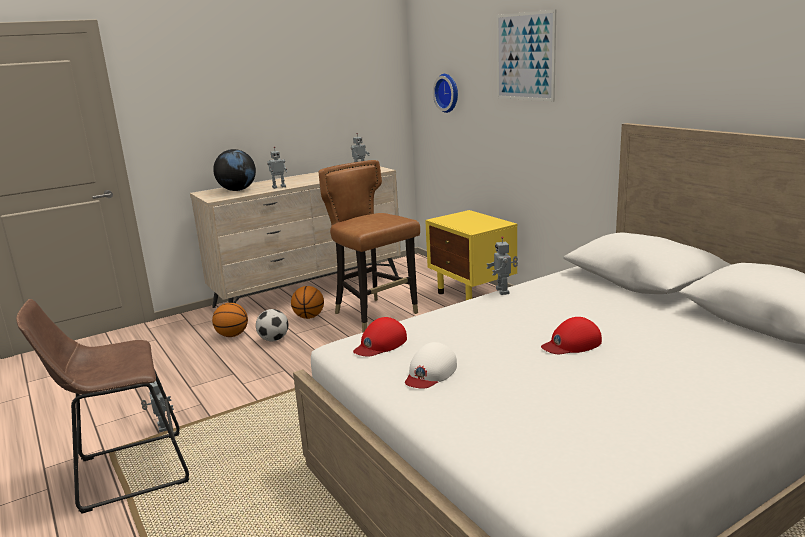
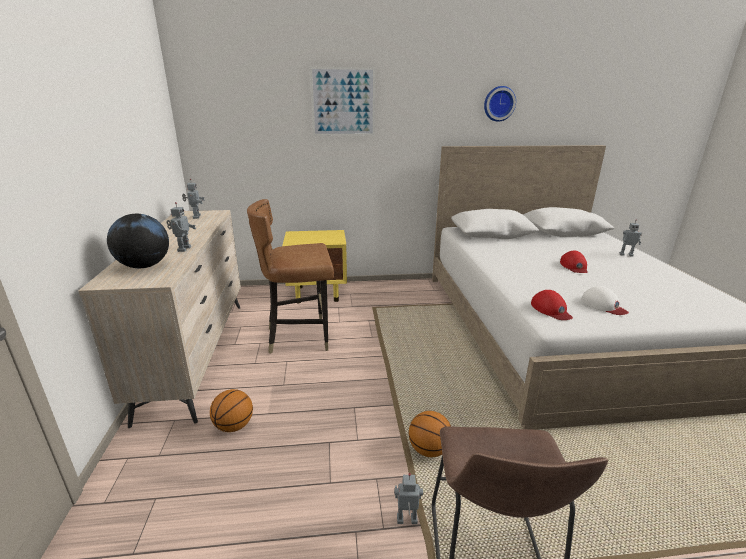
camera: 65 degrees left, 5 degrees up
football [256,309,289,341] -> none
basketball [291,286,324,319] -> basketball moved to [409,411,451,457]
wall clock [433,74,458,113] -> wall clock moved to [484,86,516,122]
toy robot [487,236,518,295] -> toy robot moved to [620,220,642,257]

